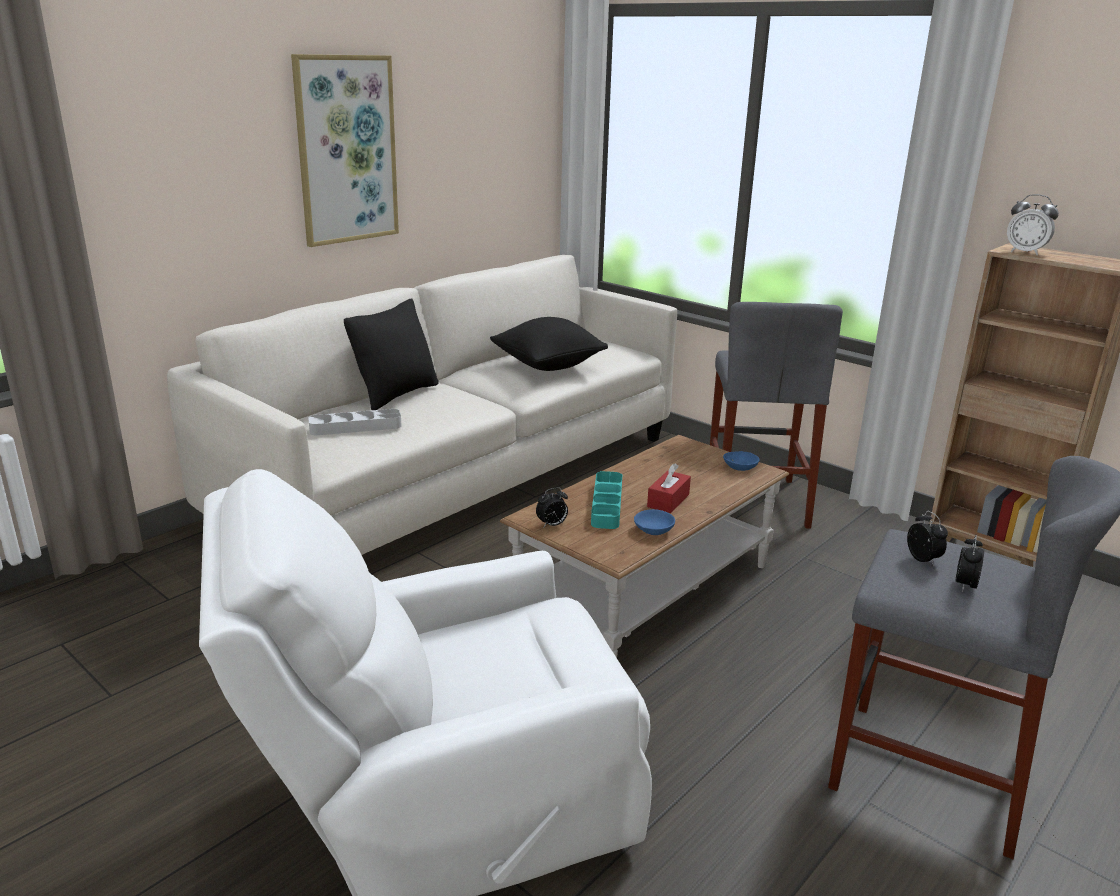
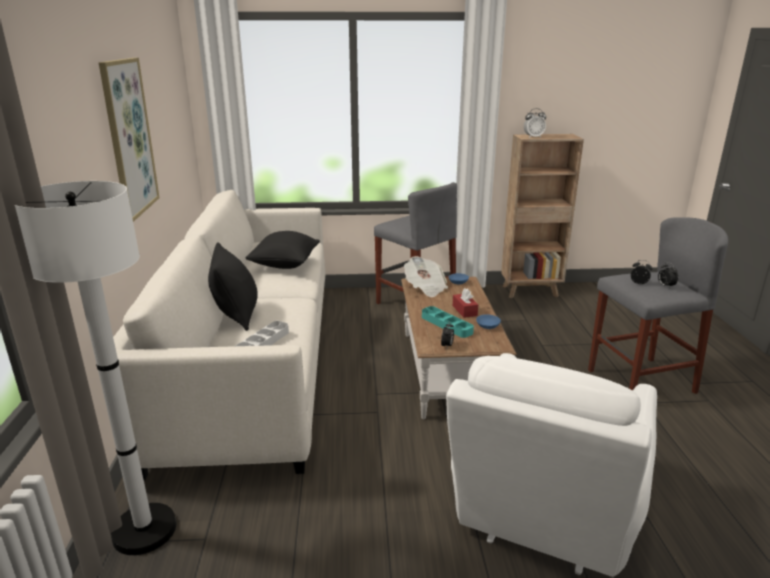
camera: 45 degrees left, 0 degrees up
none -> white floor lamp [15,181,176,555]
none -> newspaper [404,256,448,297]

